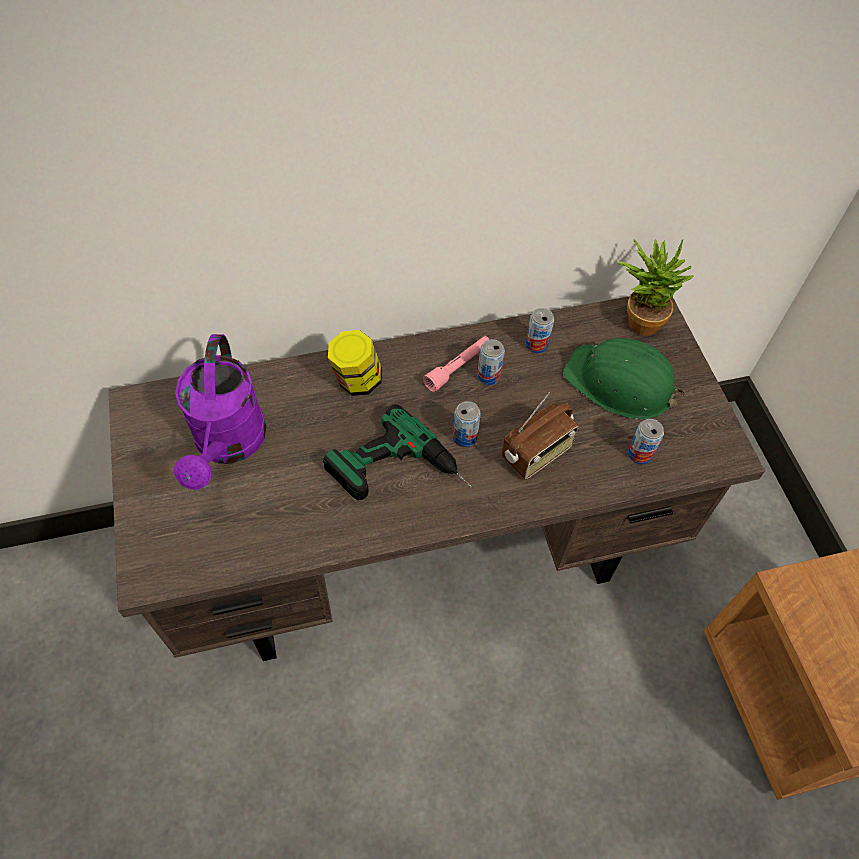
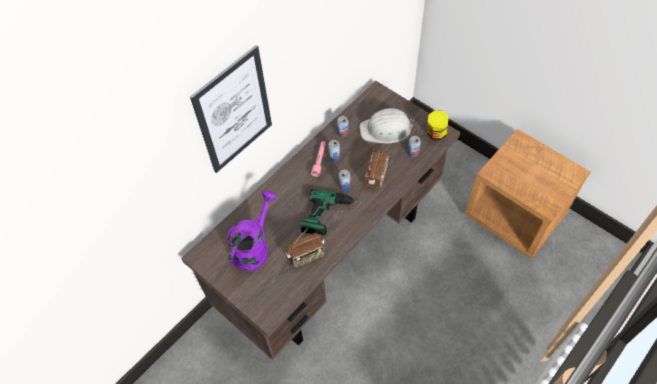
camera: 30 degrees left, 0 degrees up
purple watering can [174,334,267,490] -> purple watering can turned 120 degrees counterclockwise [227,190,277,271]
jar [328,330,382,396] -> jar moved to [427,110,449,140]
green hard hat [563,338,685,420] -> white hard hat [360,108,414,144]
potted plant [617,239,693,336] -> none
none -> picture [190,45,272,173]
none -> radio [285,229,325,267]

